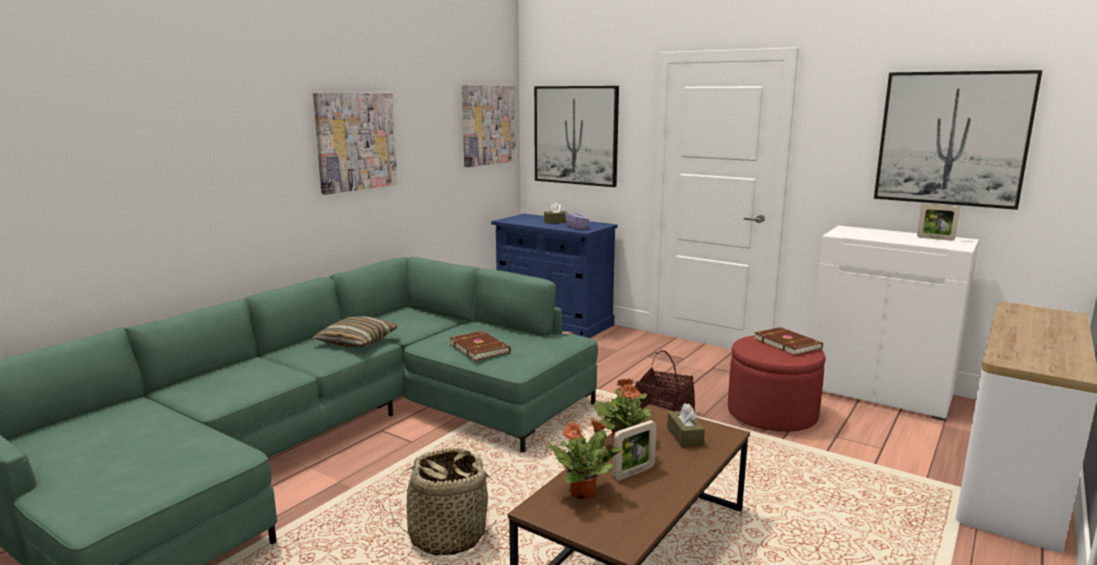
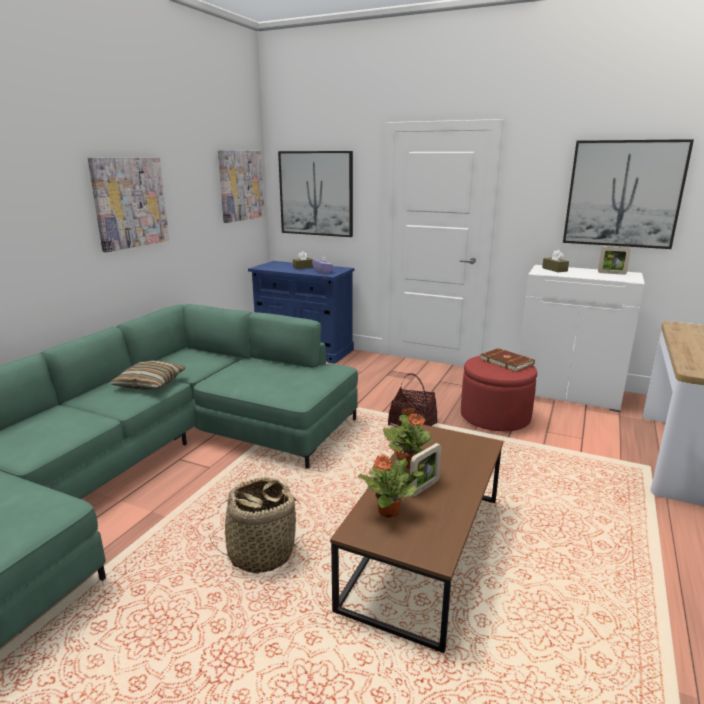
camera: 10 degrees left, 5 degrees up
brown book [449,331,511,361] -> none
brown tissue box [667,403,705,448] -> brown tissue box moved to [542,250,569,272]

